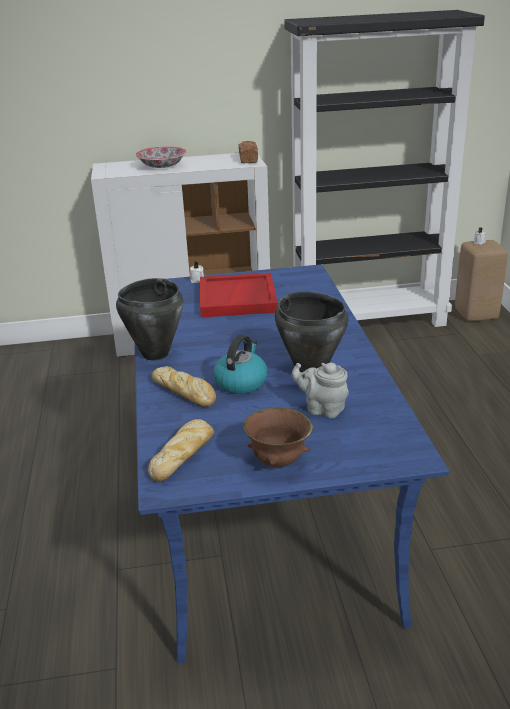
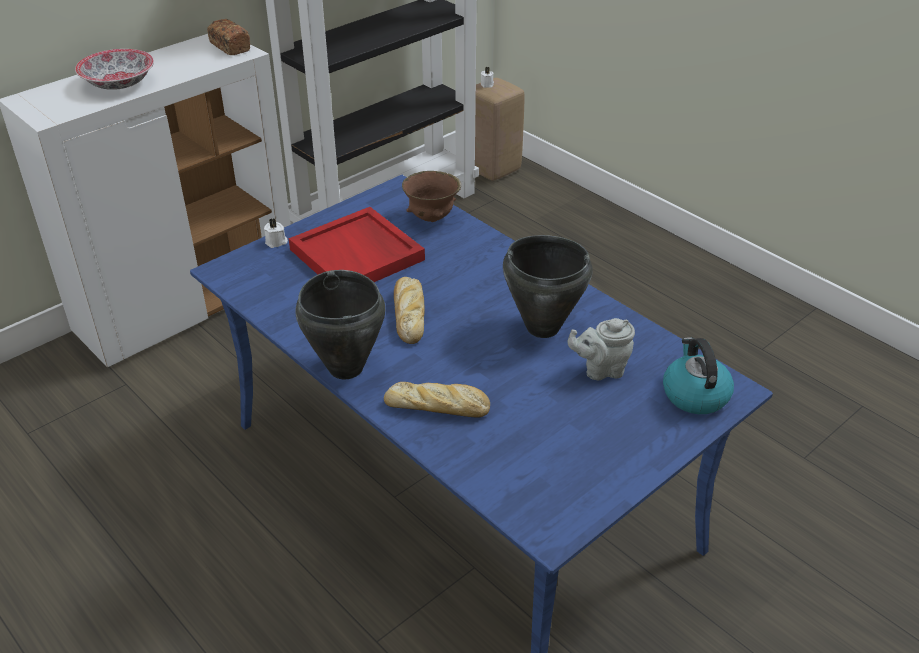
camera: 35 degrees left, 10 degrees up
bread [148,419,214,482] -> bread moved to [394,277,425,344]
kettle [213,334,267,394] -> kettle moved to [663,337,734,414]
brown bowl [243,407,313,468] -> brown bowl moved to [402,171,461,222]

